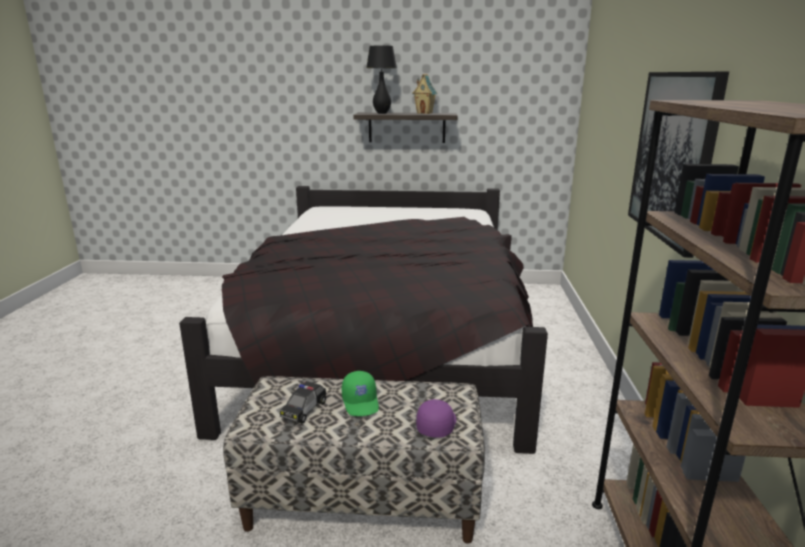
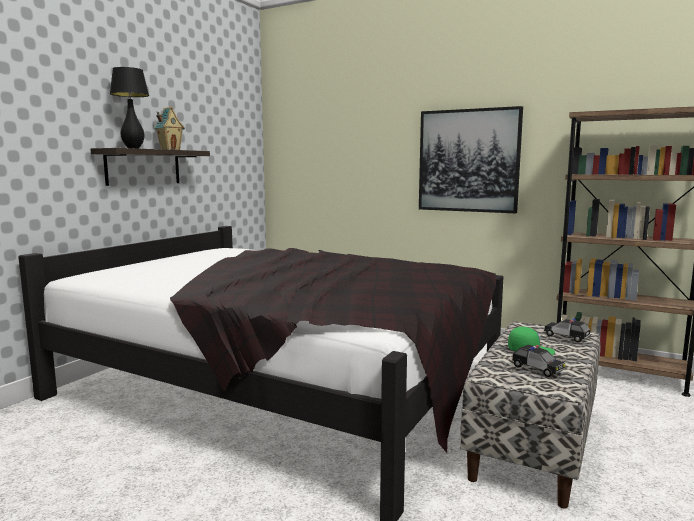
camera: 65 degrees left, 10 degrees down
purple cap [416,399,456,438] -> toy car [544,319,591,343]

